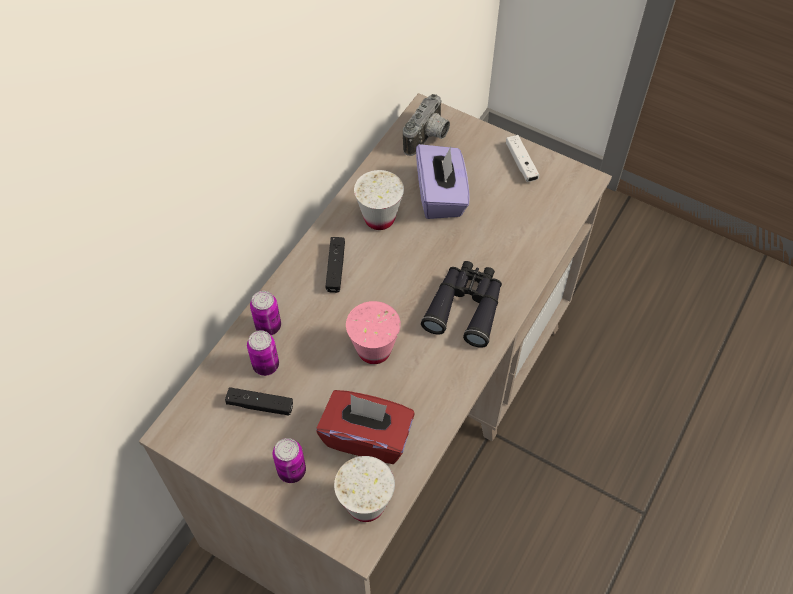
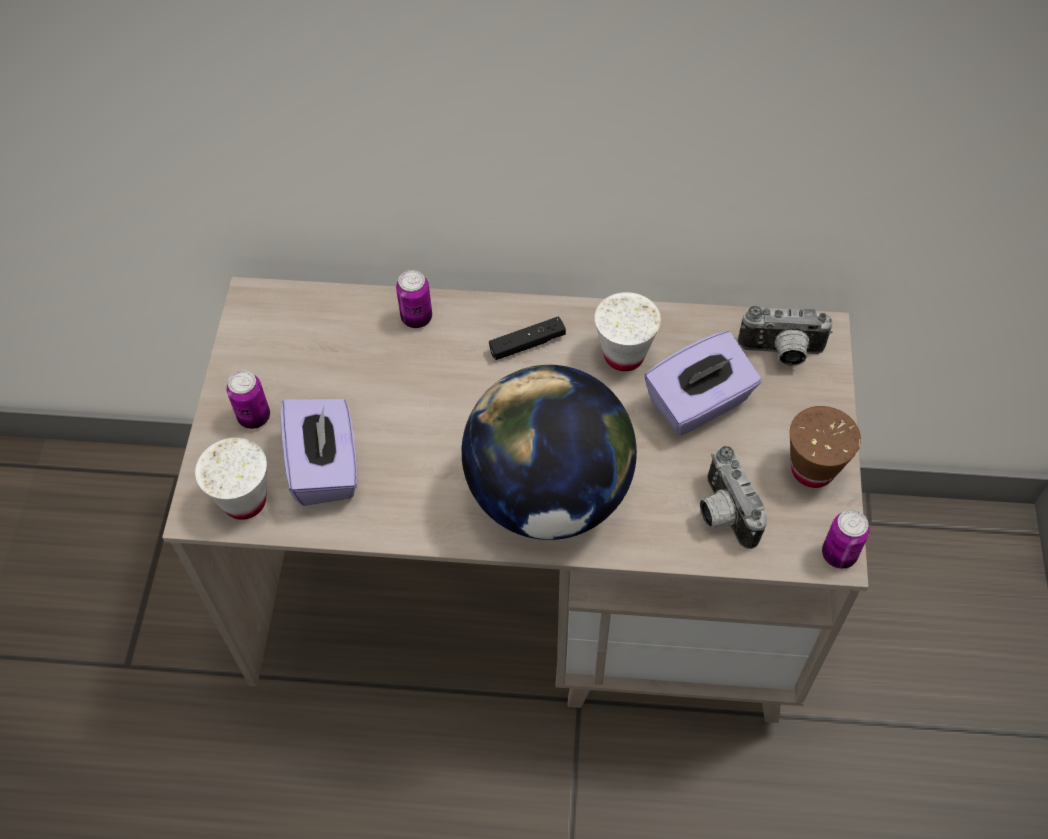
camera: 65 degrees right, 0 degrees up
black game controller [225,387,293,415] -> none
can [247,330,279,376] -> can moved to [822,510,870,569]
red tissue box [316,390,414,464] -> purple tissue box [280,399,357,506]
pink cup [346,301,401,364] -> none
black binoculars [421,261,502,348] -> globe [462,365,637,540]
white game controller [506,135,539,182] -> brown cup [790,406,861,488]
none -> camera [700,446,768,549]

